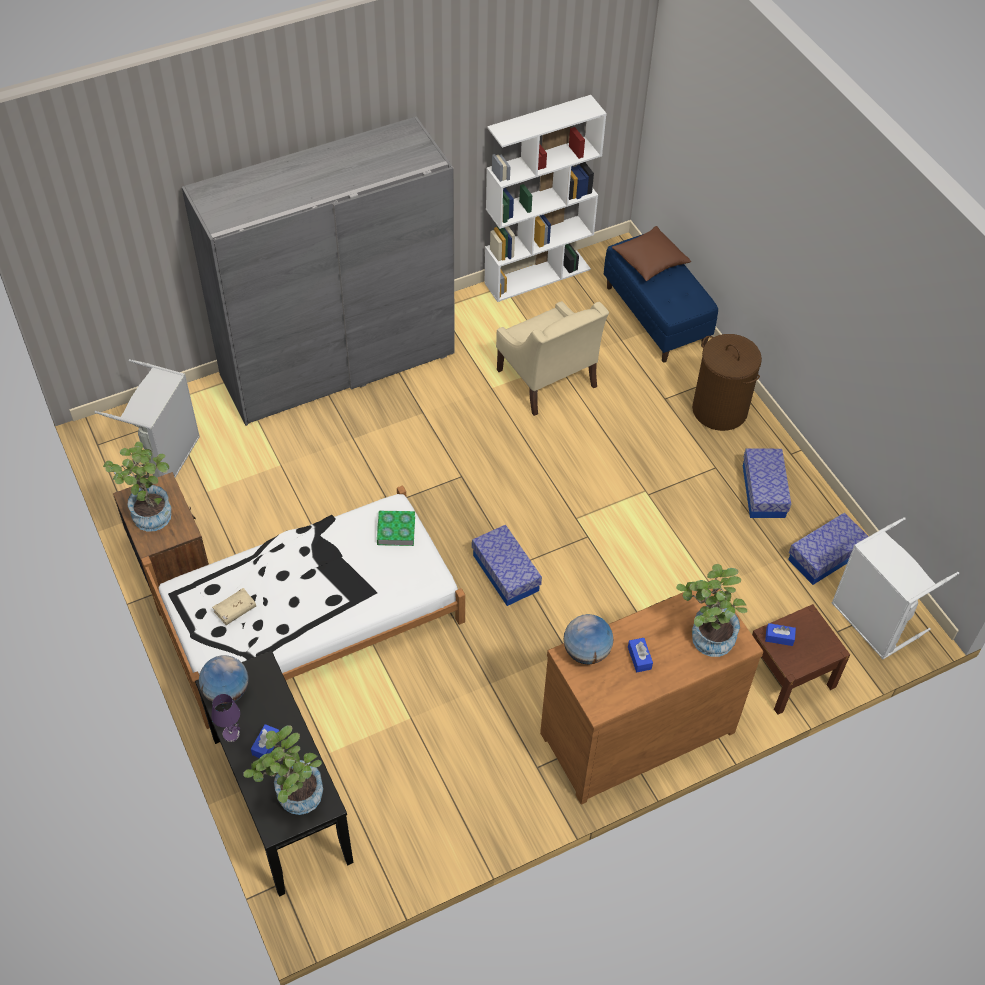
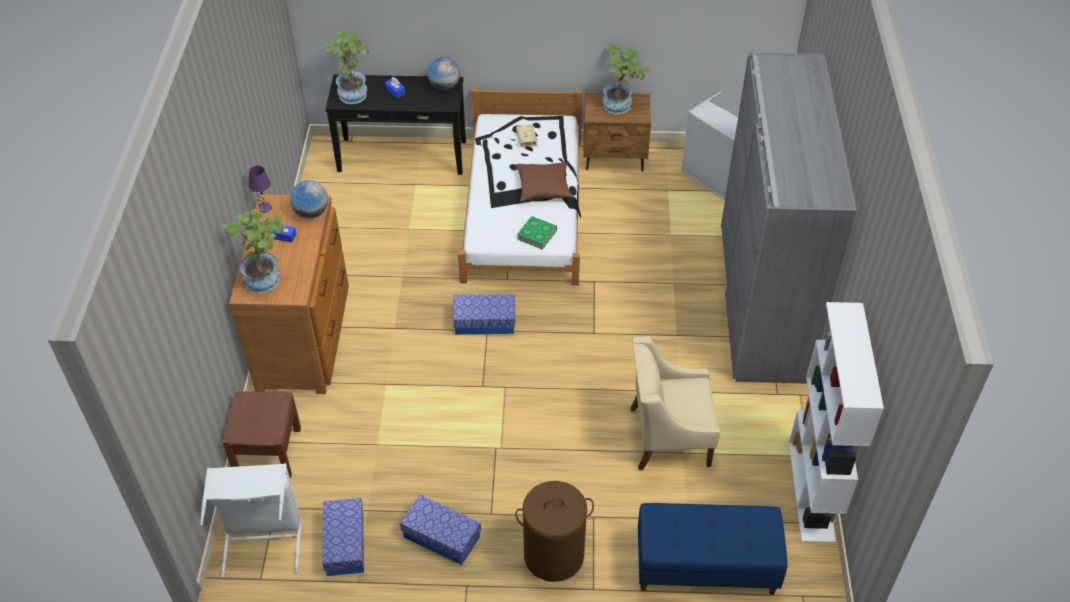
camera: 120 degrees right, 5 degrees down
purple table lamp [211,694,240,742] -> purple table lamp moved to [249,166,272,212]
brown pillow [612,226,691,281] -> brown pillow moved to [516,162,573,202]
blue tissue box [765,623,796,646] -> none

